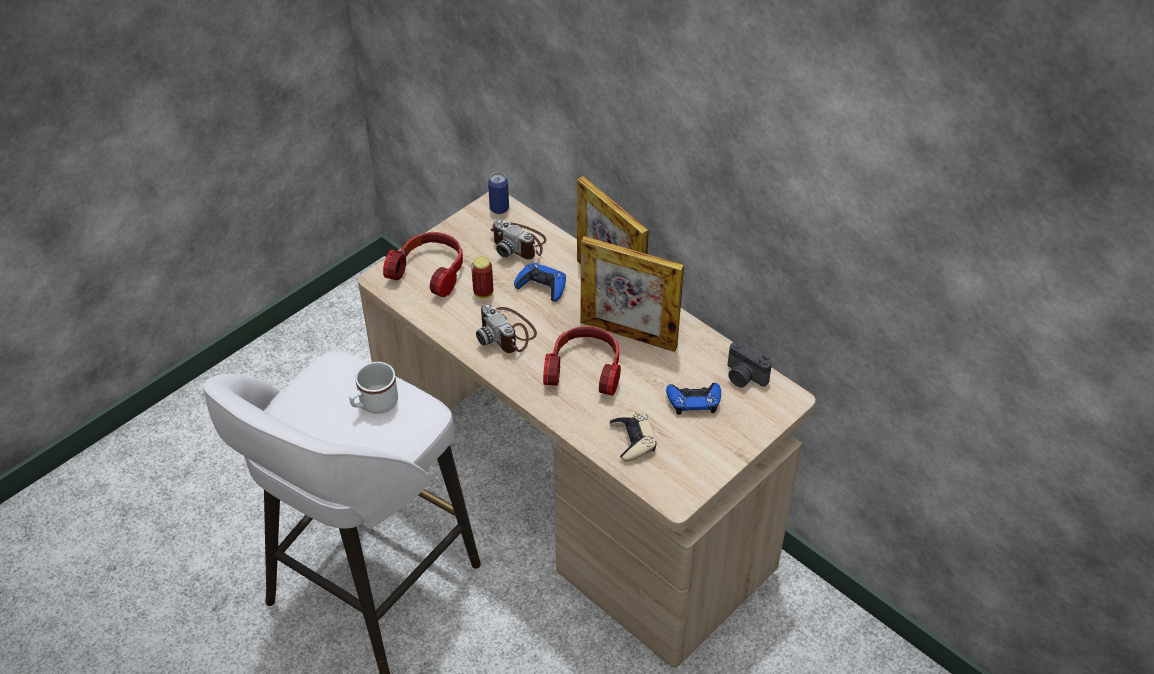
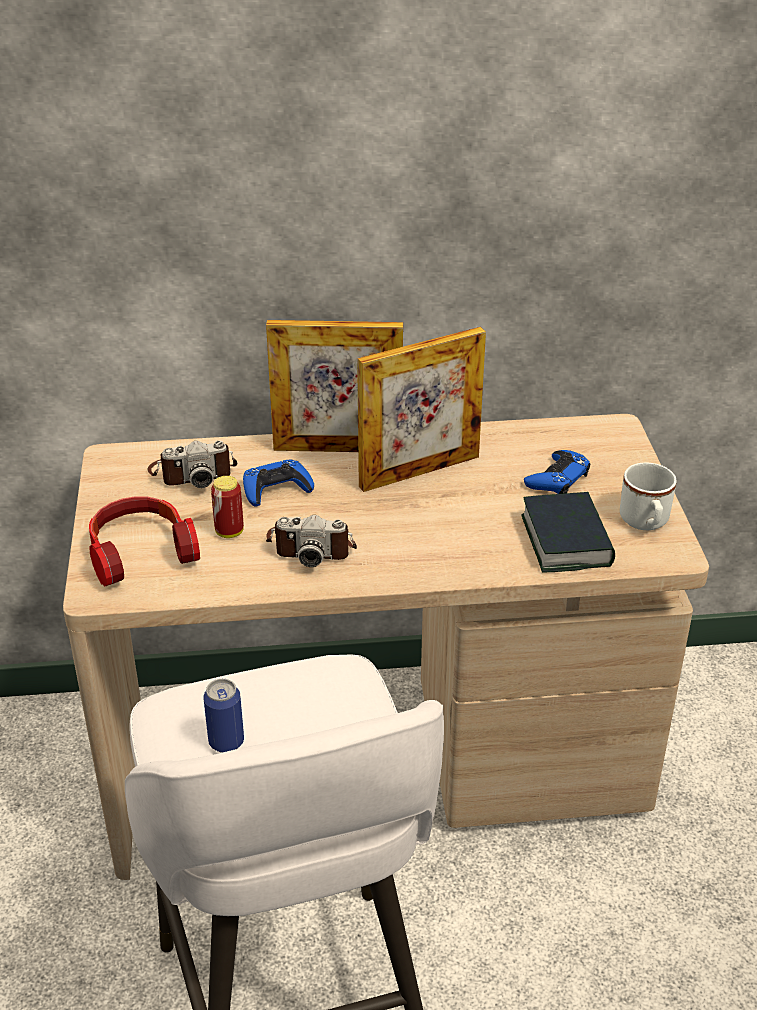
camera: 50 degrees left, 10 degrees down
white mug [349,362,398,414] -> white mug moved to [620,463,677,530]
can [488,172,509,214] -> can moved to [203,679,244,753]
headphones [543,326,621,396] -> none
beige game controller [610,411,657,462] -> book [521,492,615,573]
camera [728,342,772,388] -> none

